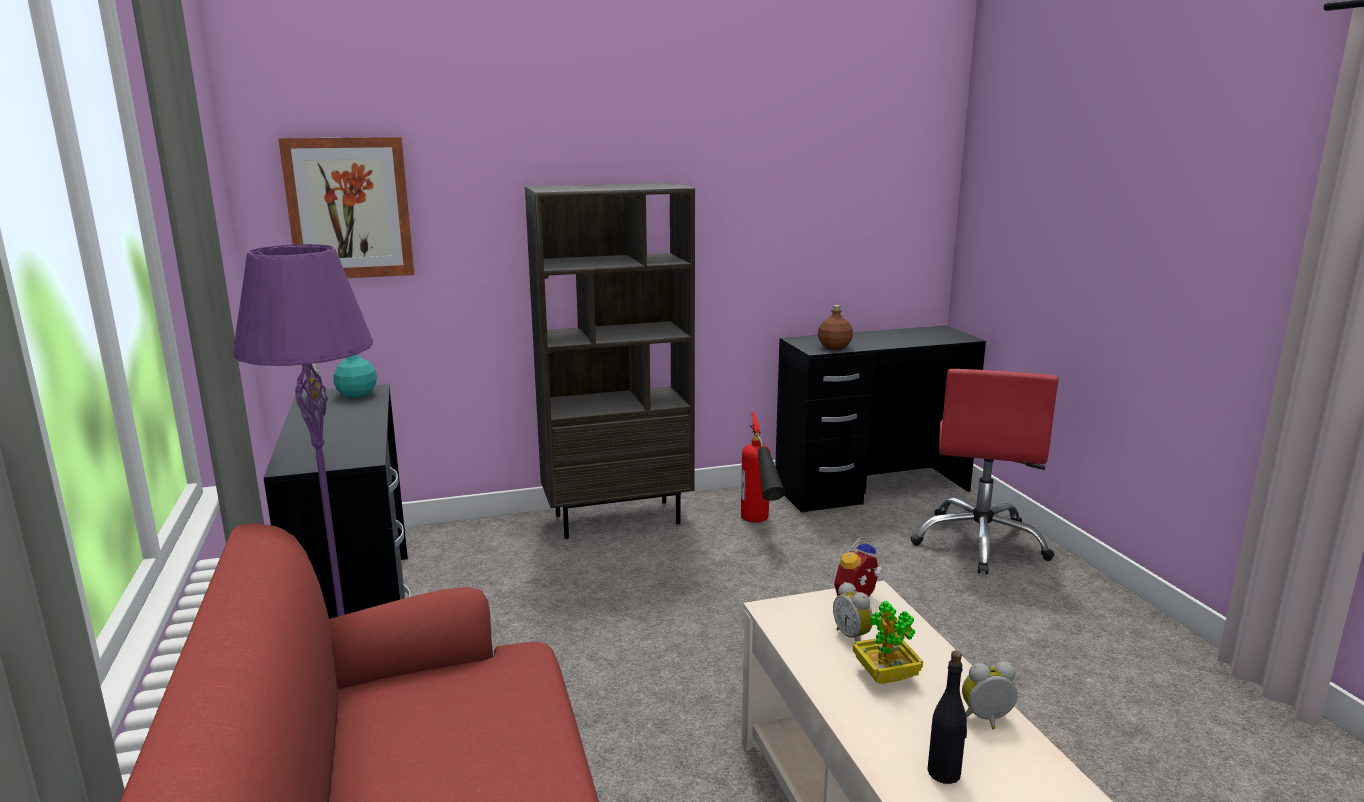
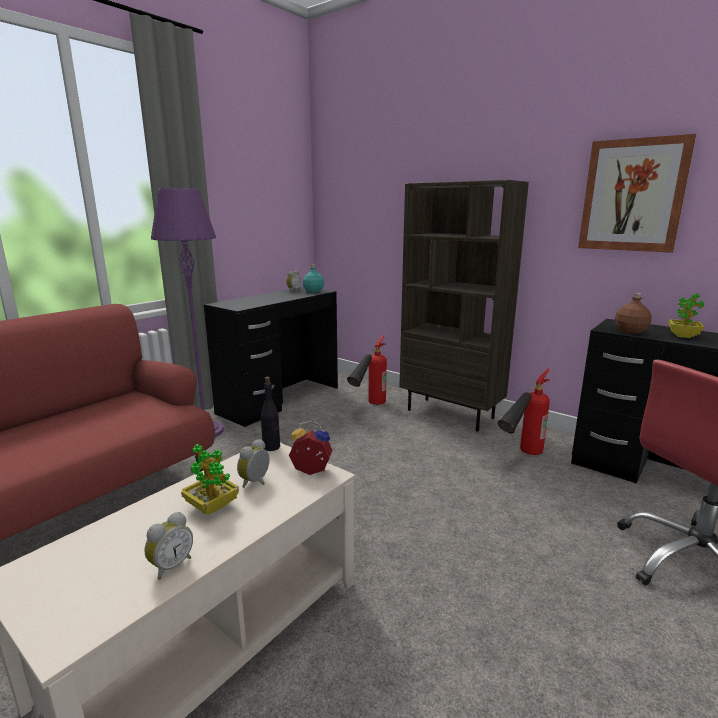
camera: 55 degrees right, 0 degrees up
picture [278,137,414,278] -> picture moved to [578,134,696,253]
black bottle [927,651,967,784] -> black bottle moved to [261,377,280,451]
alarm clock [962,661,1018,729] -> alarm clock turned 75 degrees clockwise [145,512,193,580]
none -> fire extinguisher [347,335,387,405]
none -> potted plant [669,293,705,338]

